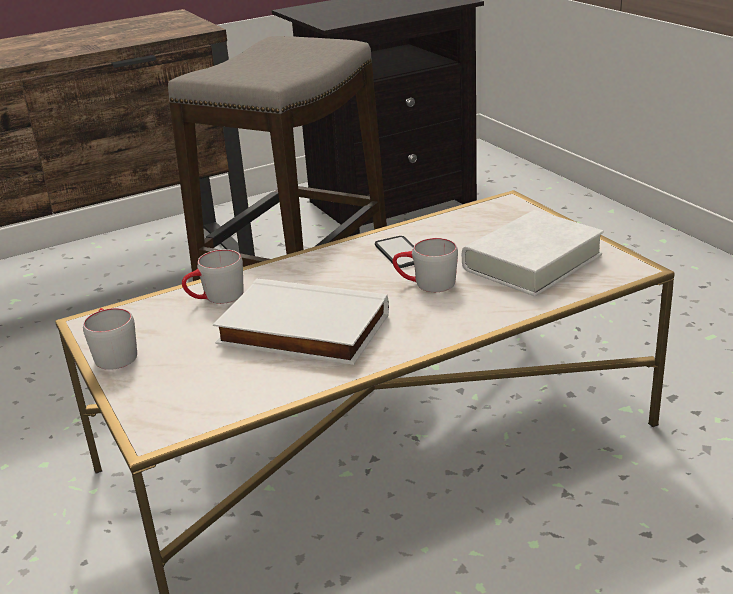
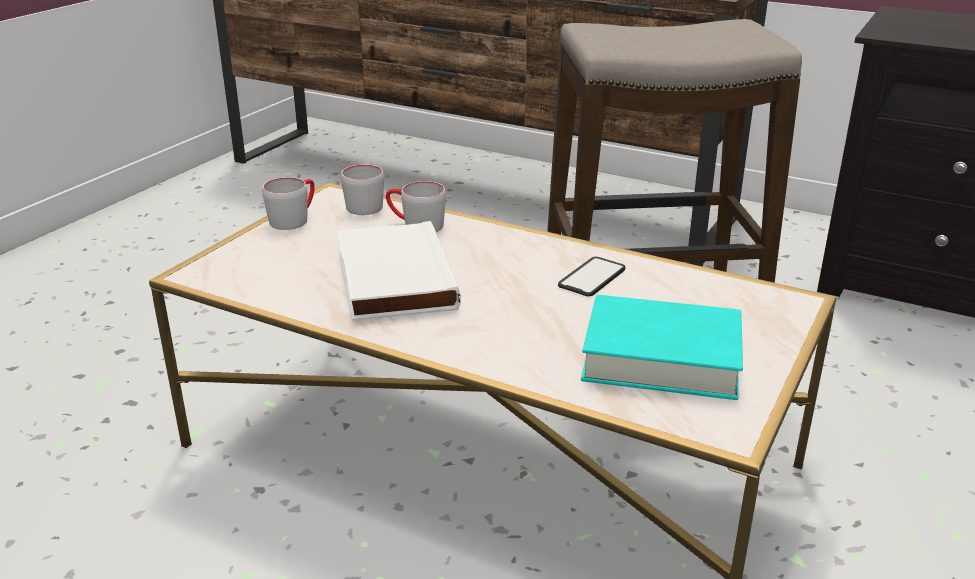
camera: 55 degrees right, 0 degrees up
grey mug [392,238,458,292] -> grey mug moved to [341,165,384,215]
white book [462,210,604,296] -> turquoise book [581,295,743,400]

